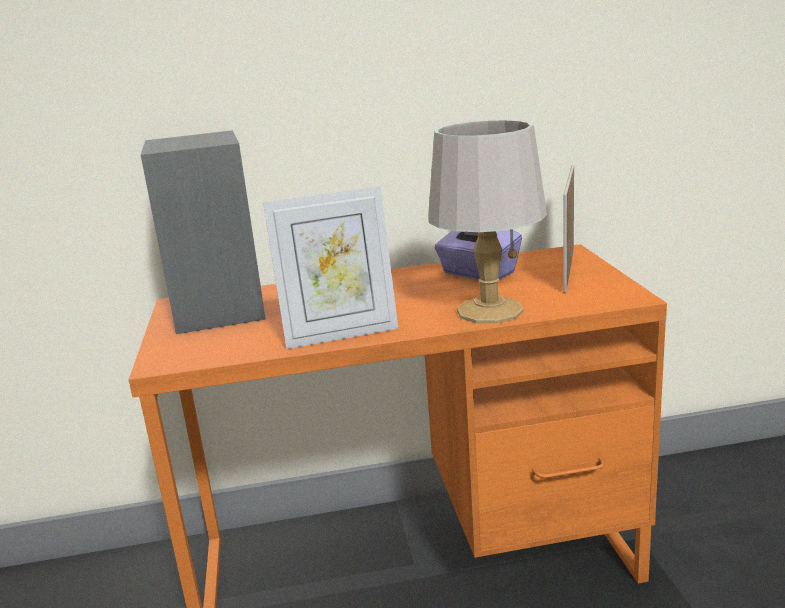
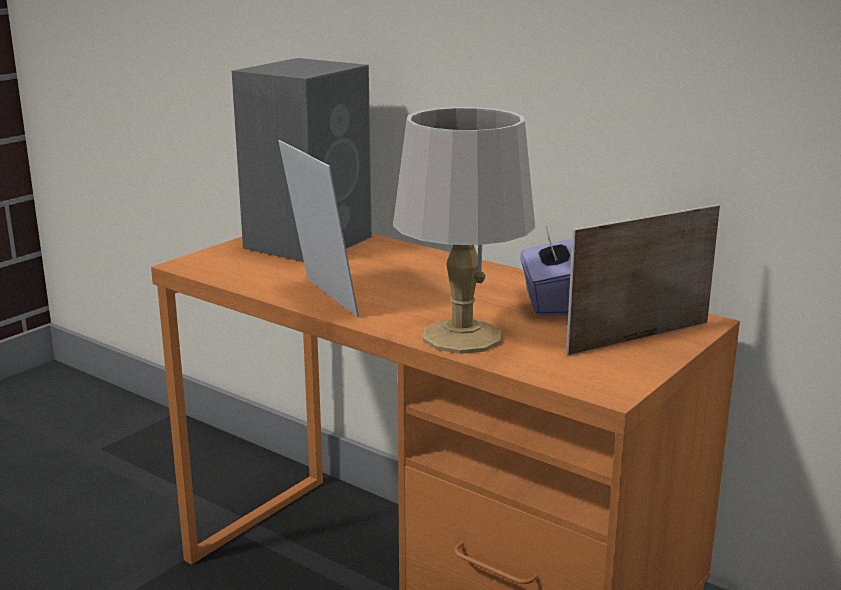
camera: 45 degrees right, 0 degrees up
picture frame [263,186,398,349] -> picture frame turned 150 degrees counterclockwise [278,140,359,317]

